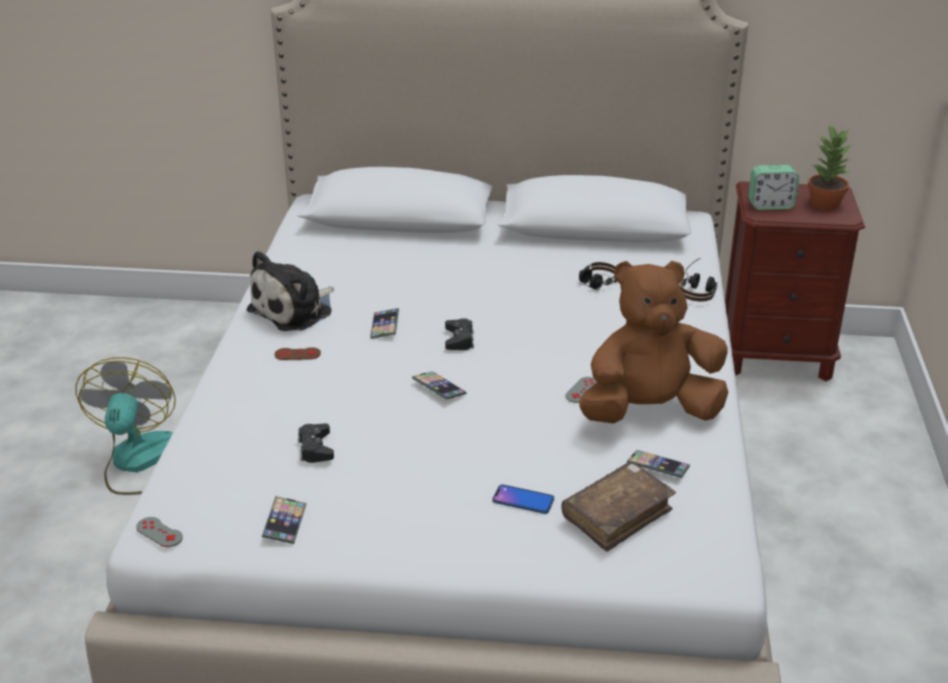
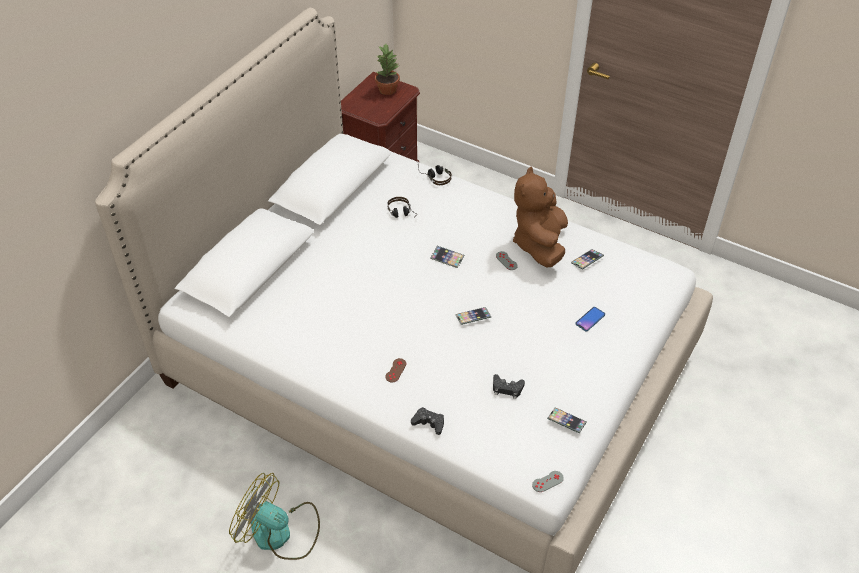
camera: 65 degrees left, 15 degrees up
plush toy [247,251,334,331] -> none
phone [370,308,399,339] -> phone moved to [430,246,464,268]
black game controller [445,318,474,350] -> black game controller moved to [411,407,444,435]
brown book [562,462,676,552] -> none
alarm clock [748,165,799,210] -> none

